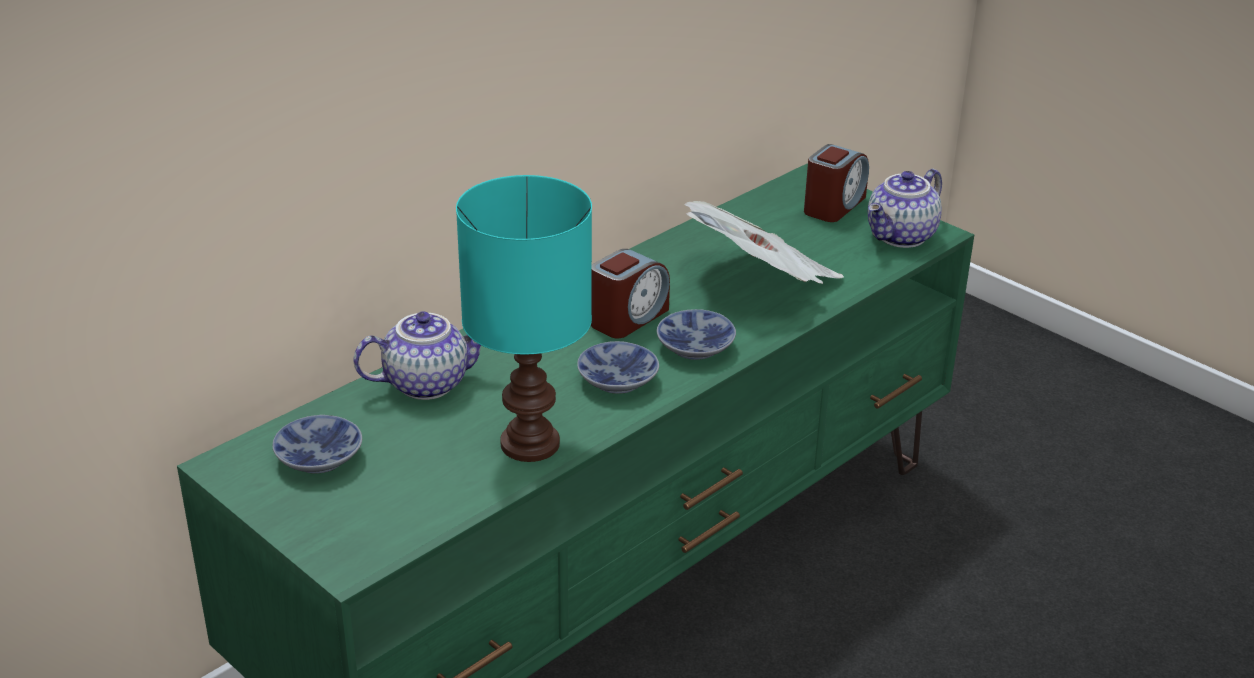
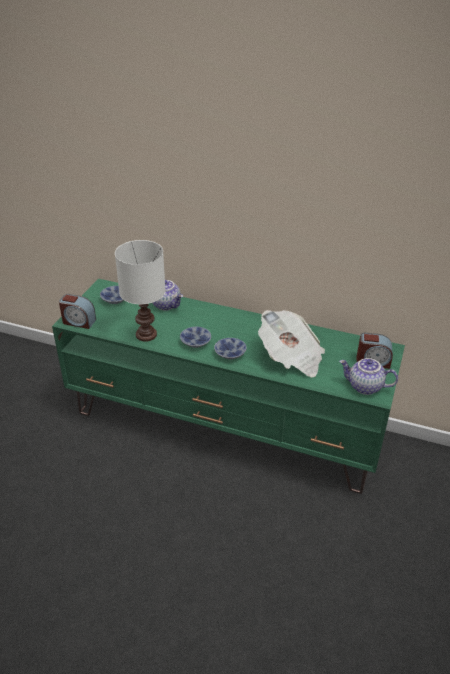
camera: 65 degrees right, 5 degrees up
turquoise table lamp [456,175,592,462] -> white table lamp [115,240,166,342]
alarm clock [591,249,670,338] -> alarm clock moved to [59,294,96,329]

